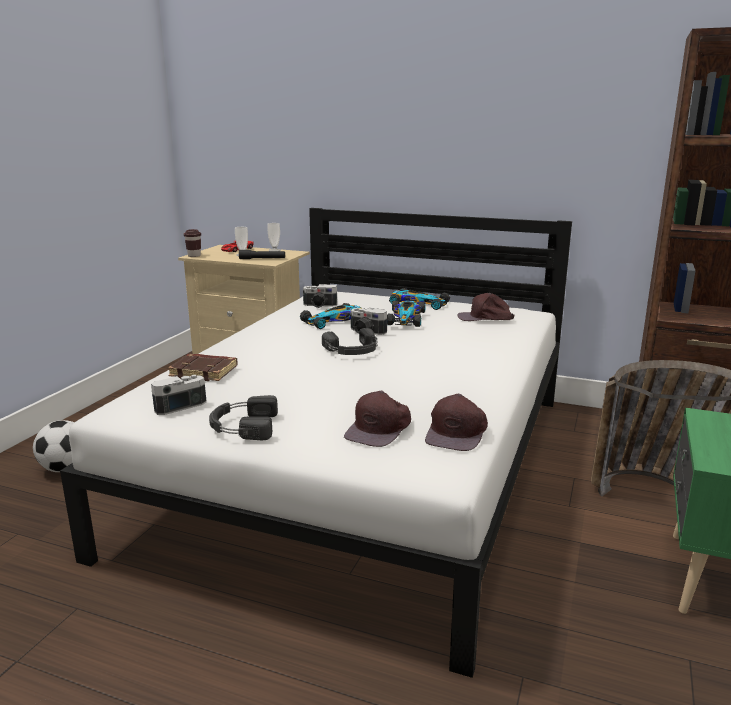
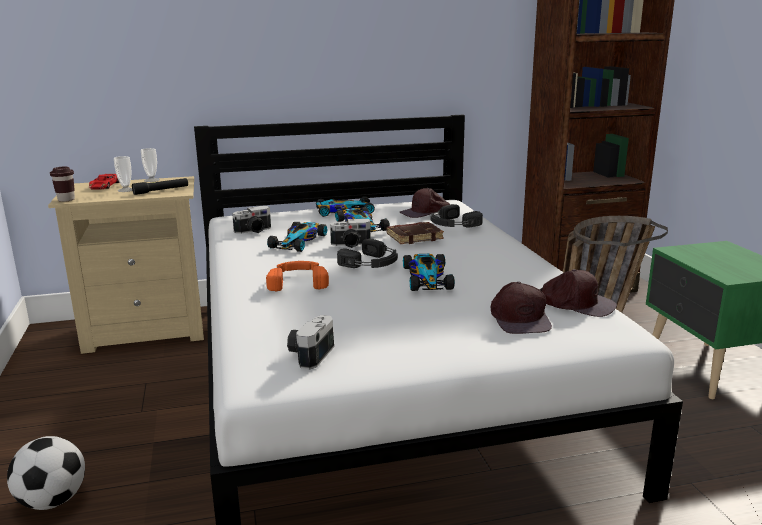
camera: 35 degrees left, 0 degrees up
brown book [168,354,238,381] -> brown book moved to [387,222,444,244]
black headphones [209,395,278,440] -> black headphones moved to [430,204,483,227]
brown cap [425,394,488,451] -> brown cap turned 45 degrees counterclockwise [539,269,617,317]
none -> orange headphones [266,261,329,292]
none -> toy car [403,254,455,291]

